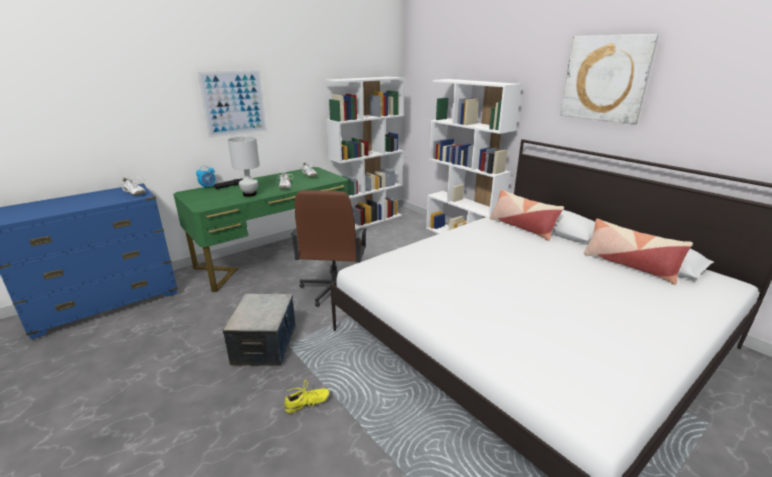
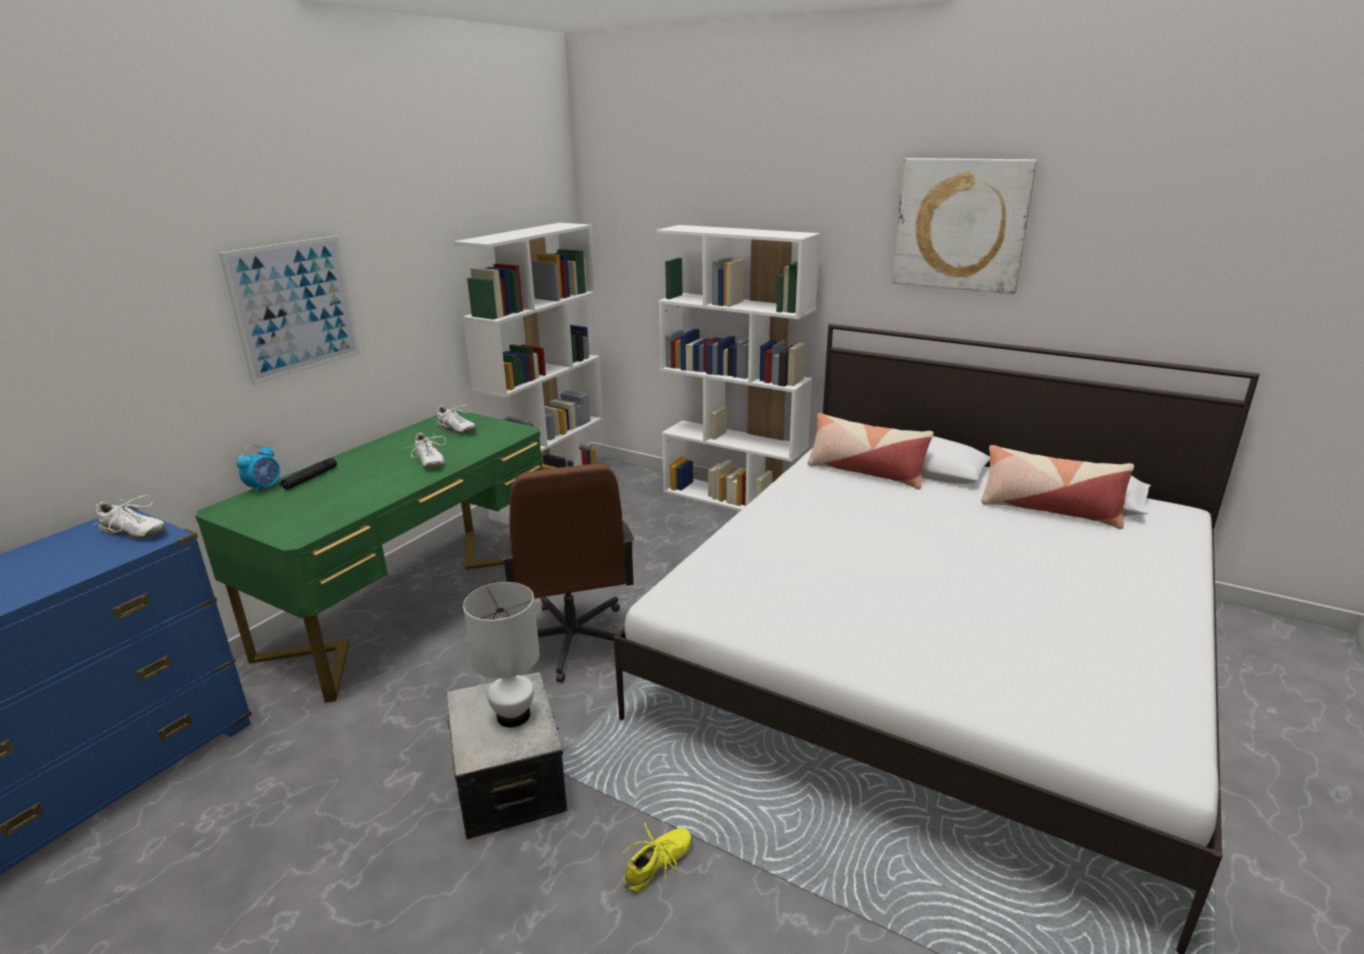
camera: 20 degrees left, 0 degrees up
white table lamp [228,137,260,197] -> white table lamp moved to [463,582,540,727]

